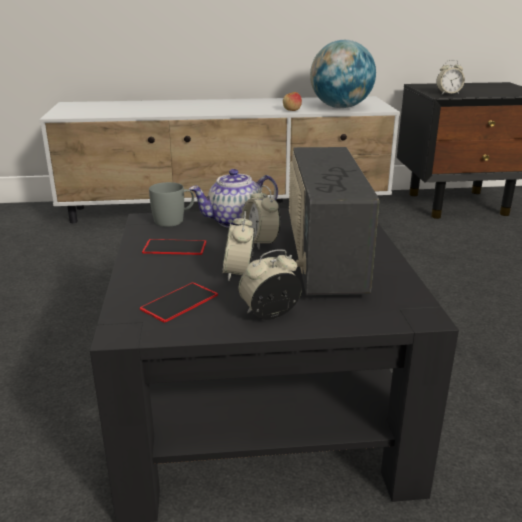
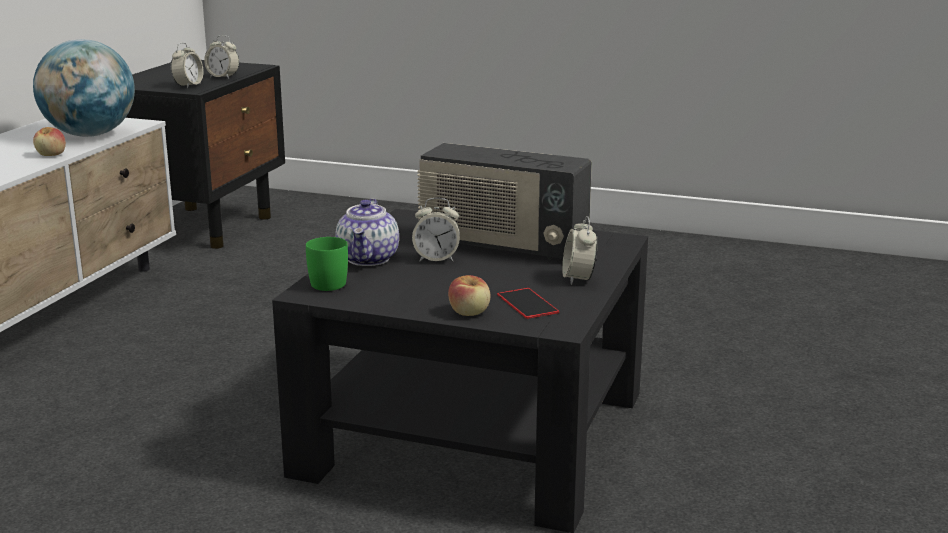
camera: 65 degrees left, 5 degrees down
phone [142,239,207,255] -> none
grey mug [149,182,194,227] -> green mug [306,237,348,291]
alarm clock [222,211,255,281] -> alarm clock moved to [204,35,239,79]
none -> apple [448,275,490,316]

